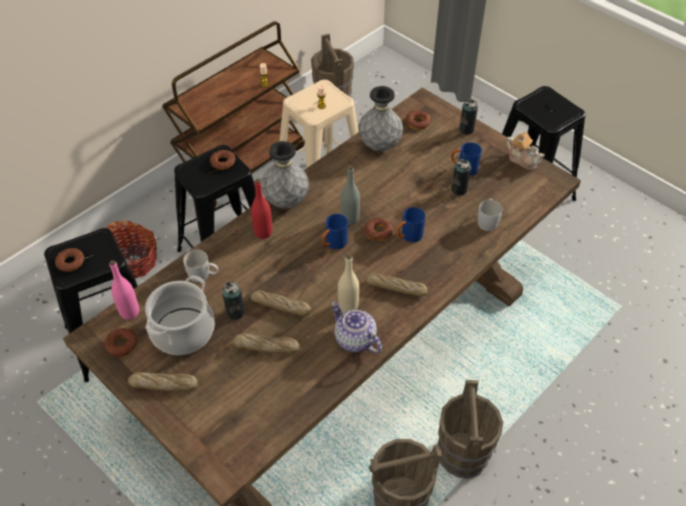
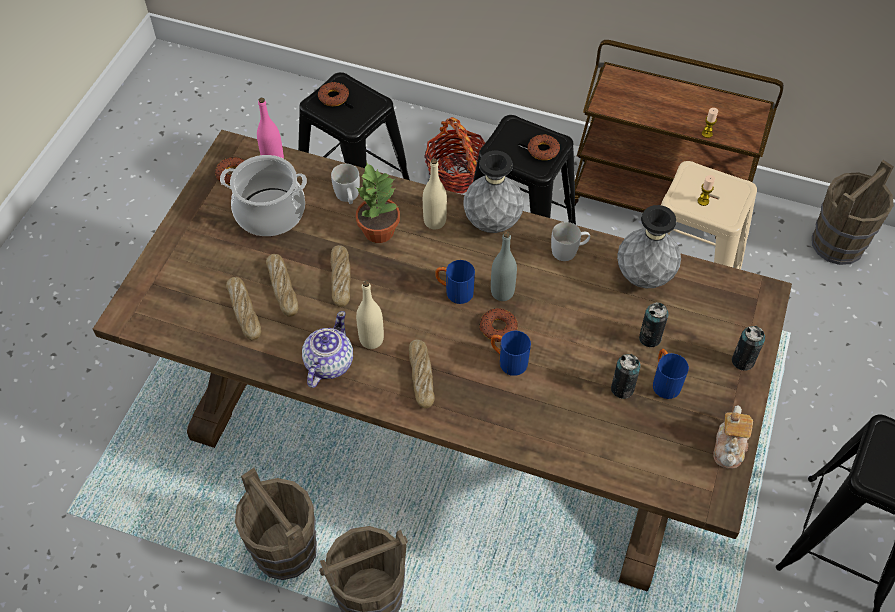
camera: 65 degrees right, 5 degrees up
bread [128,372,198,391] -> bread moved to [226,277,261,341]
can [222,282,244,320] -> can moved to [639,302,668,347]
red bottle [251,179,272,239] -> beige bottle [423,159,447,229]
donut [405,110,431,130] -> none
white mug [478,199,502,231] -> white mug moved to [551,222,590,261]
none -> potted plant [356,163,400,243]

